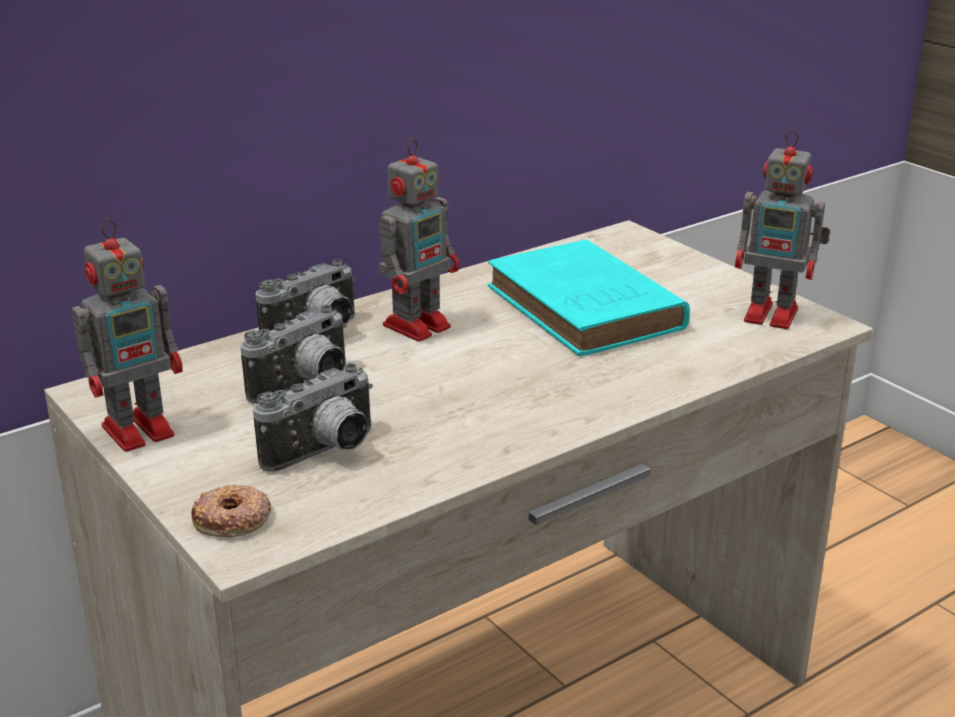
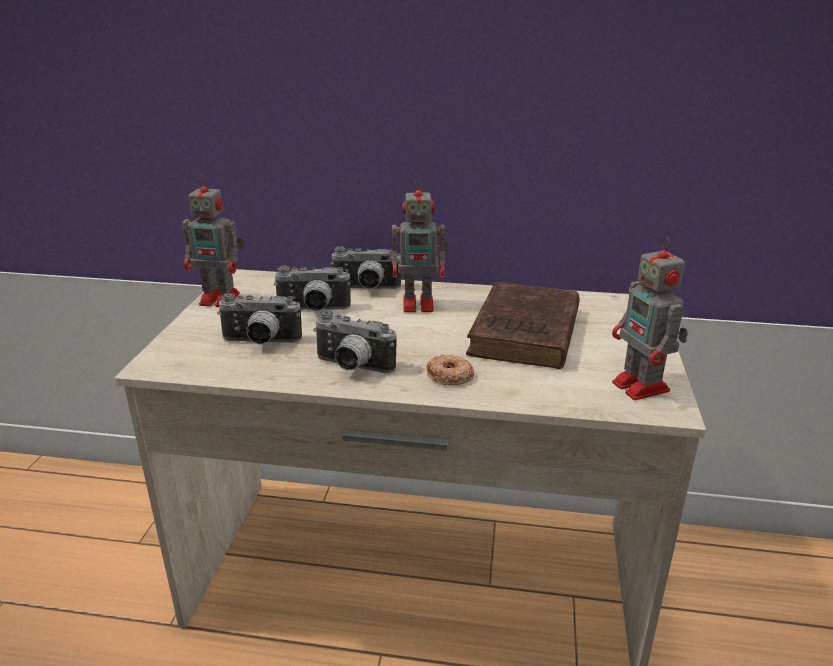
camera: 45 degrees right, 0 degrees up
donut [191,484,271,537] -> donut moved to [426,354,475,386]
turquoise book [488,239,690,356] -> brown book [466,282,580,369]
none -> camera [313,311,397,373]

